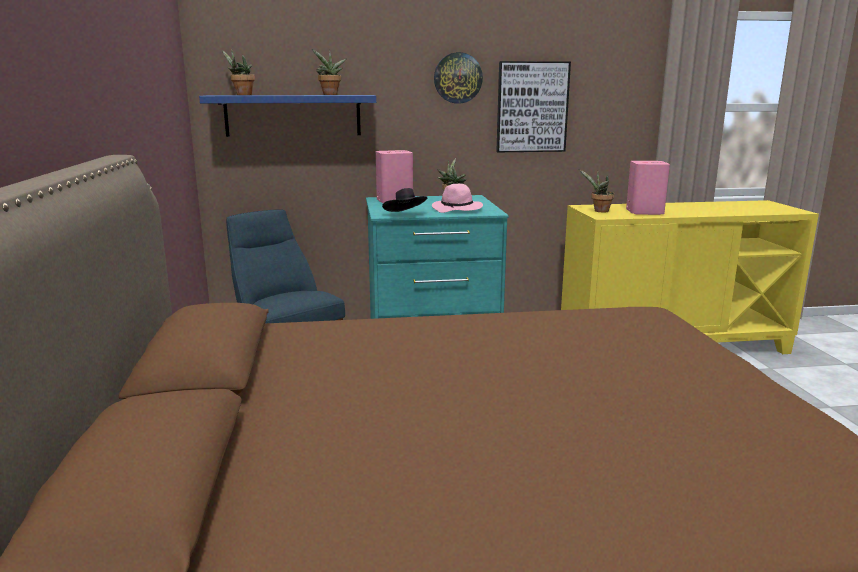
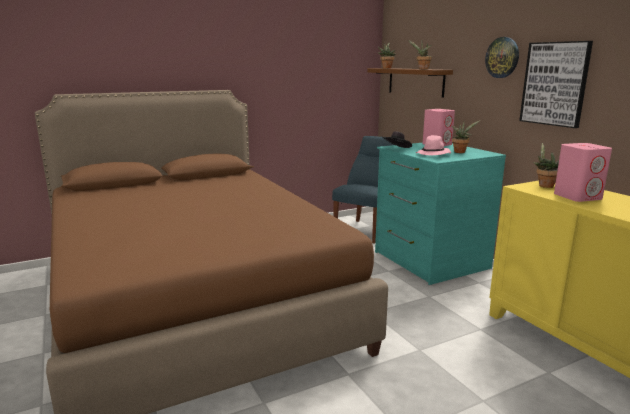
camera: 70 degrees right, 0 degrees up
blue shelf [199,95,376,137] -> brown shelf [367,68,453,98]

